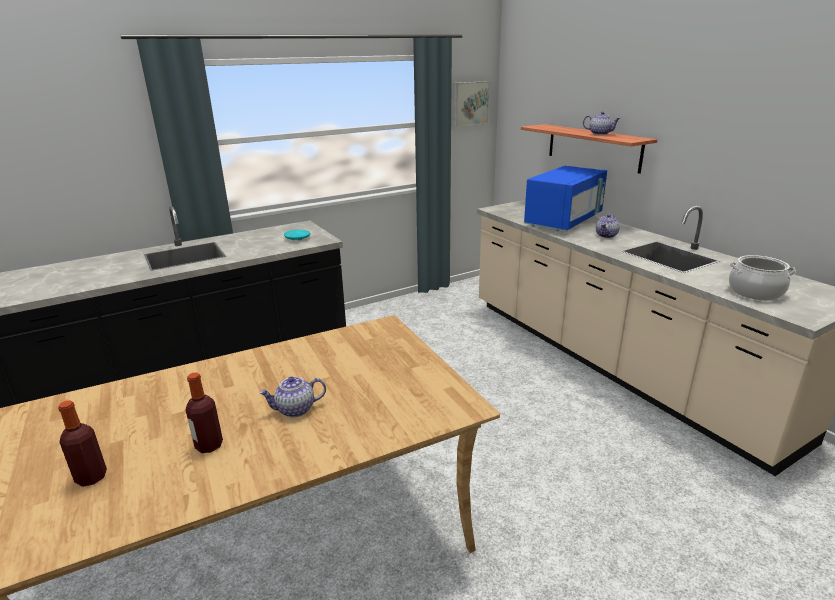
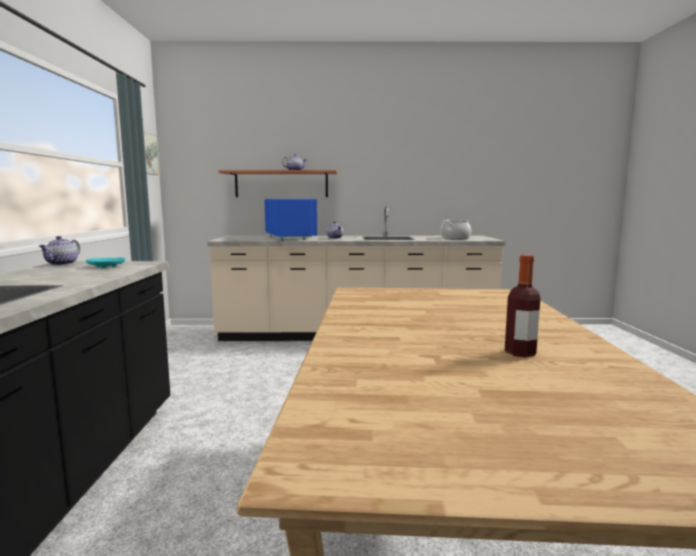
camera: 60 degrees left, 15 degrees down
bottle [58,400,107,487] -> none
teapot [259,376,326,417] -> teapot moved to [39,236,80,265]

